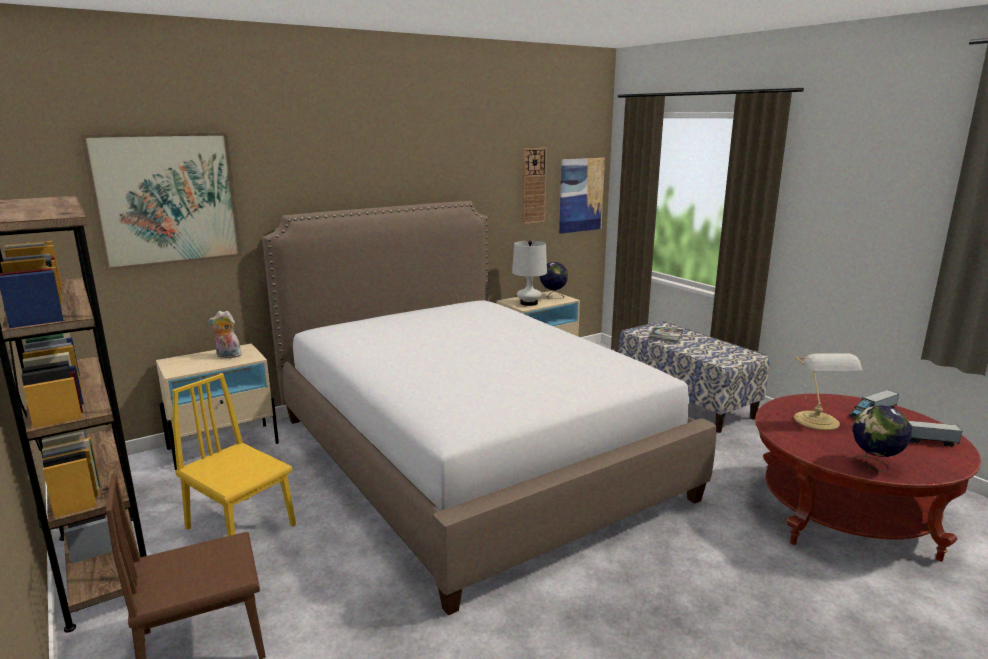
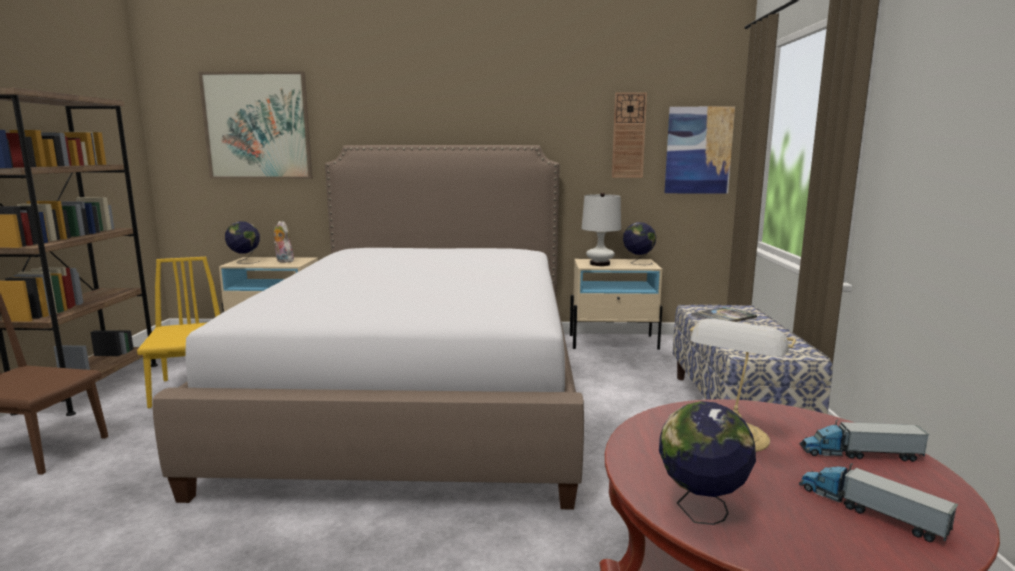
camera: 35 degrees right, 5 degrees down
none -> globe [225,221,260,264]

